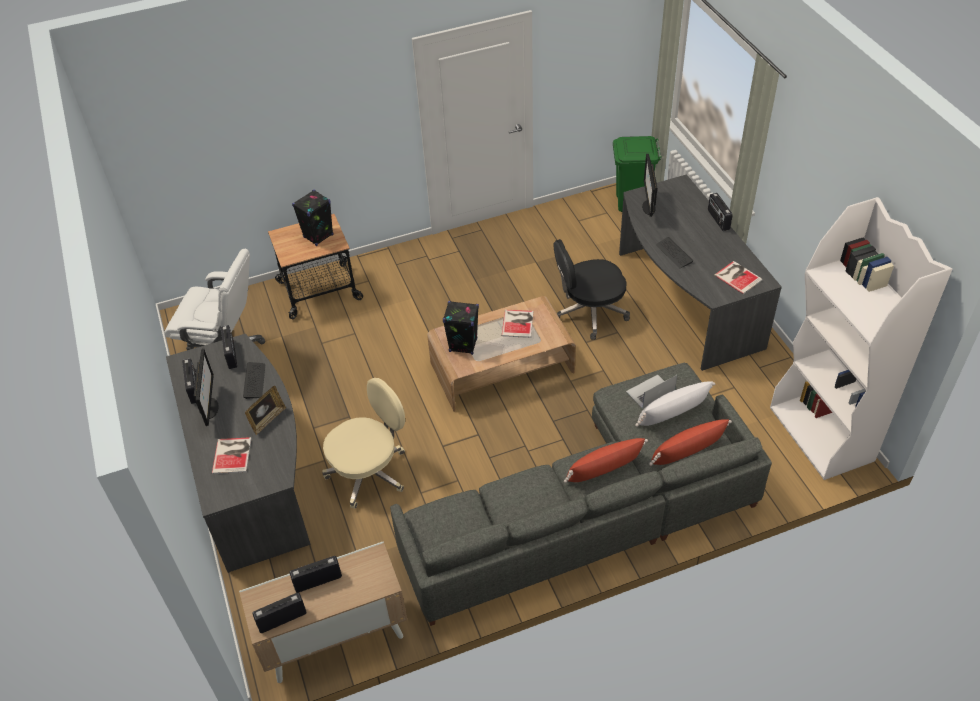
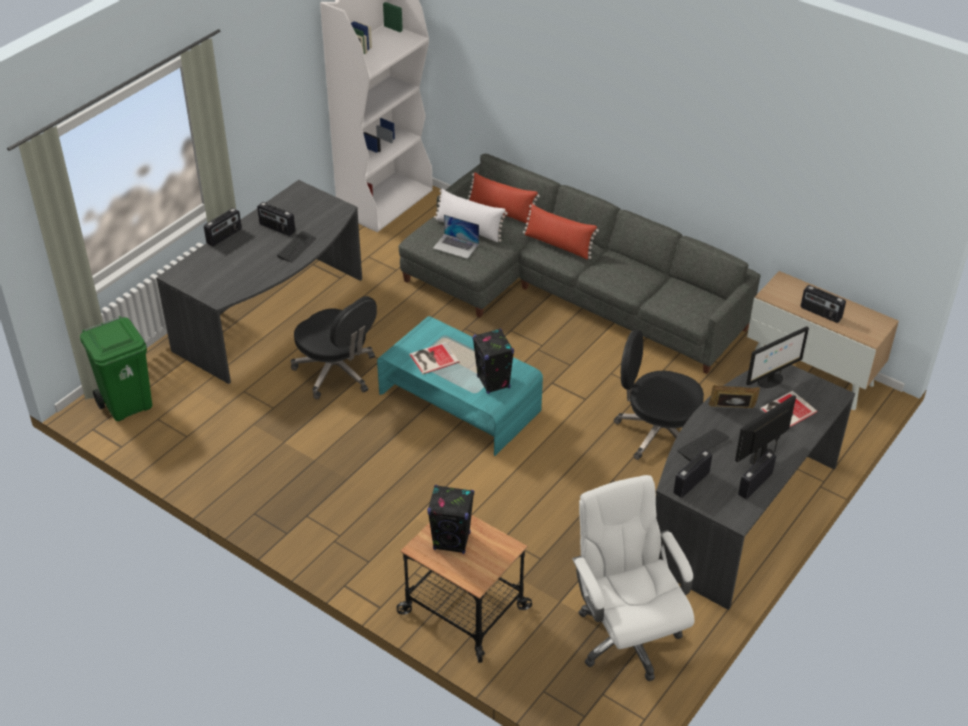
camera: 125 degrees left, 5 degrees down
radio [252,593,307,633] -> radio moved to [257,202,295,236]
beige office chair [322,378,405,509] -> black office chair [613,330,704,460]
brown coffee table [427,296,576,412] -> turquoise coffee table [377,316,543,456]
monitor [642,153,657,217] -> monitor moved to [746,326,809,388]
book [714,261,763,294] -> none

